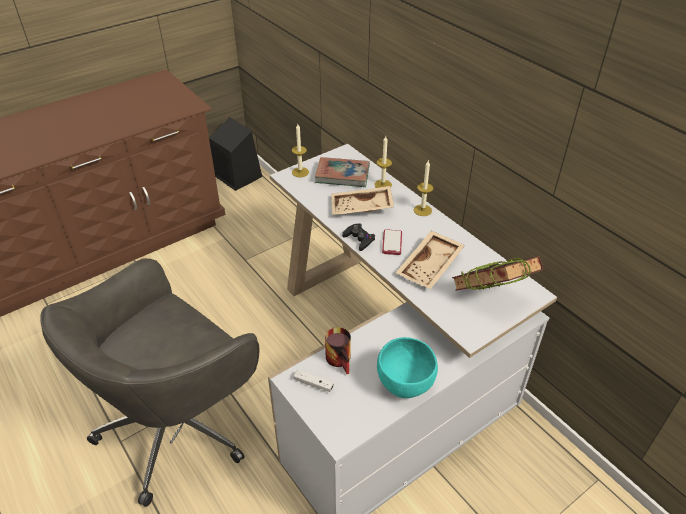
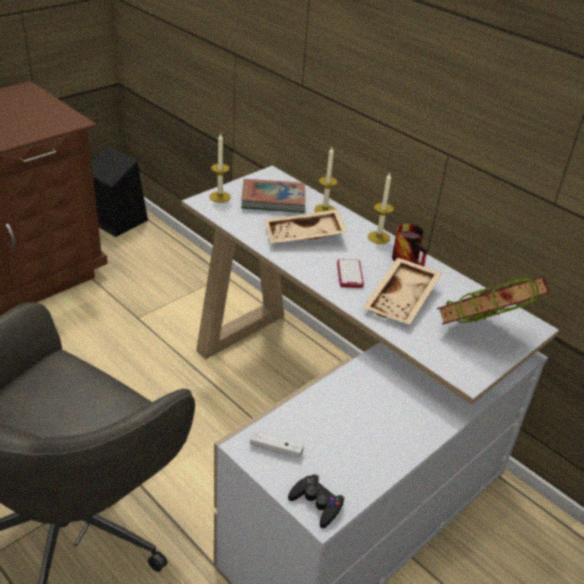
camera: 10 degrees left, 5 degrees down
mug [325,327,351,374] -> mug moved to [392,224,427,266]
black game controller [342,223,375,251] -> black game controller moved to [288,474,344,528]
turquoise bowl [377,337,438,398] -> none

